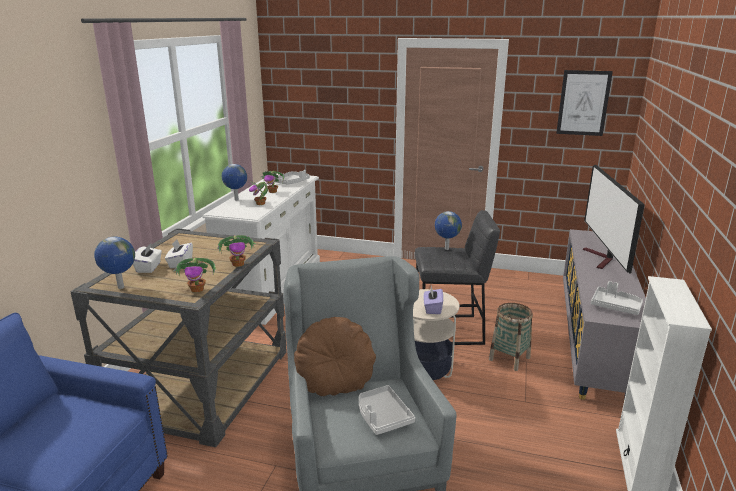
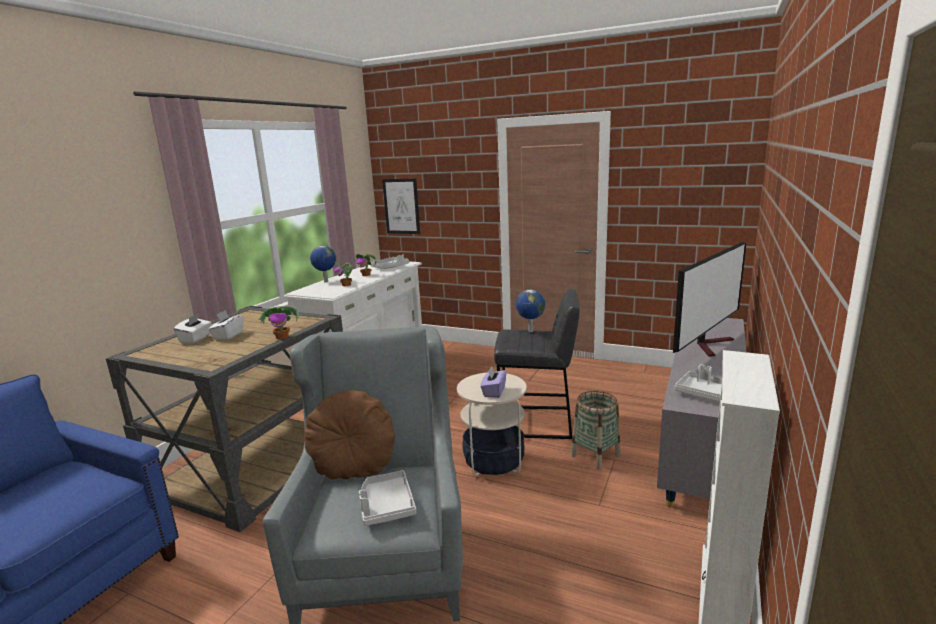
camera: 10 degrees right, 5 degrees down
globe [94,237,135,289] -> none
potted plant [173,258,216,293] -> none
picture [556,70,613,136] -> picture moved to [382,178,420,234]
television [583,165,645,274] -> television turned 150 degrees counterclockwise [673,242,746,356]

